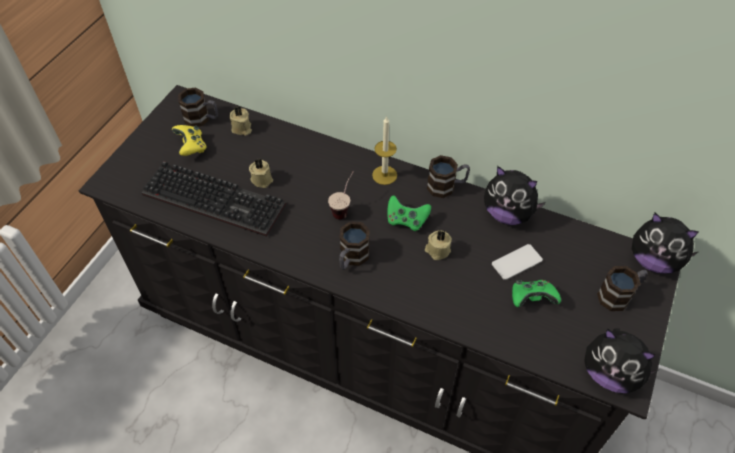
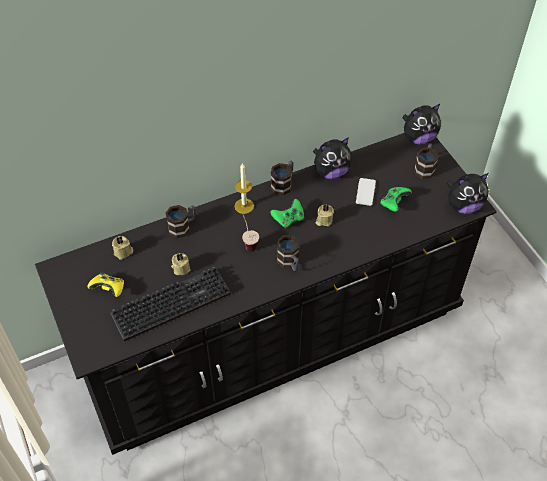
camera: 50 degrees left, 0 degrees up
mug [178,88,218,127] -> mug moved to [165,205,196,238]

